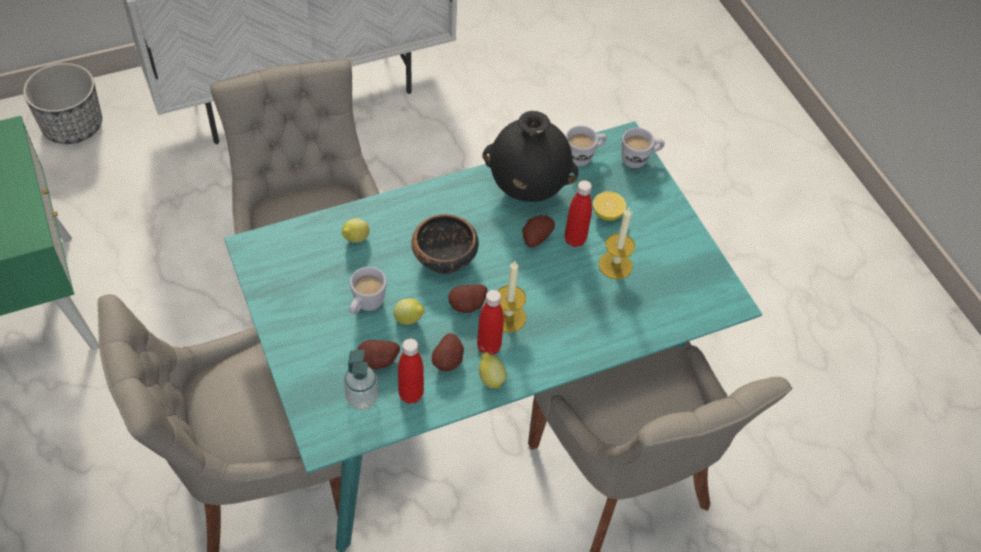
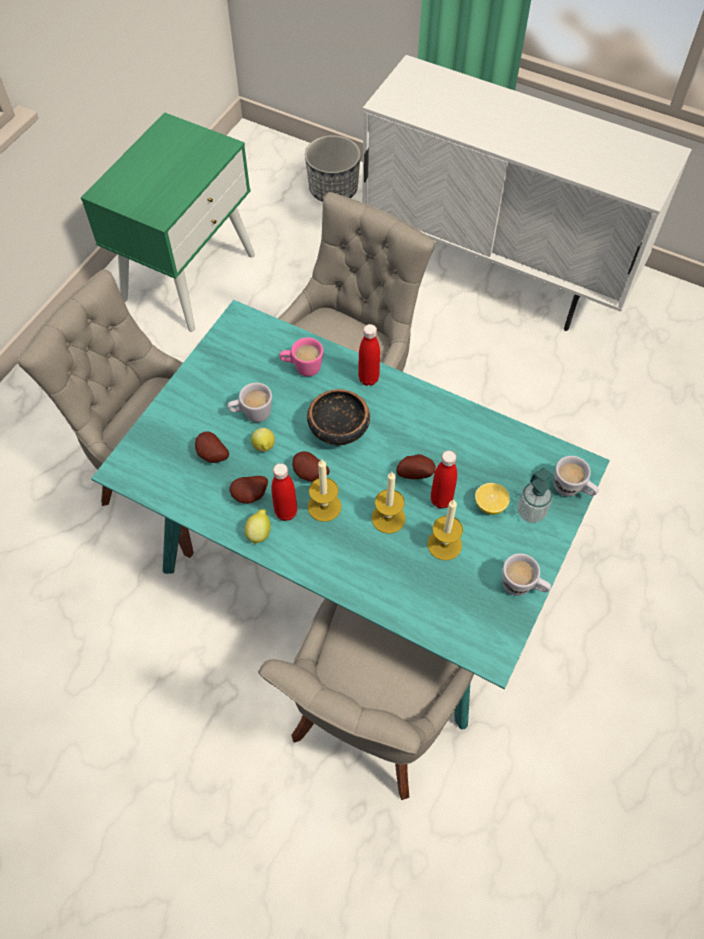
camera: 55 degrees right, 5 degrees up
lemon [342,218,370,243] -> pink mug [280,338,323,377]
soap dispenser [344,350,378,410] -> soap dispenser moved to [518,468,552,523]
red bottle [398,338,424,404] -> red bottle moved to [358,324,380,386]
black vase [482,111,578,202] -> none
white mug [566,126,607,166] -> white mug moved to [502,553,551,596]
none -> candle [371,472,406,534]

